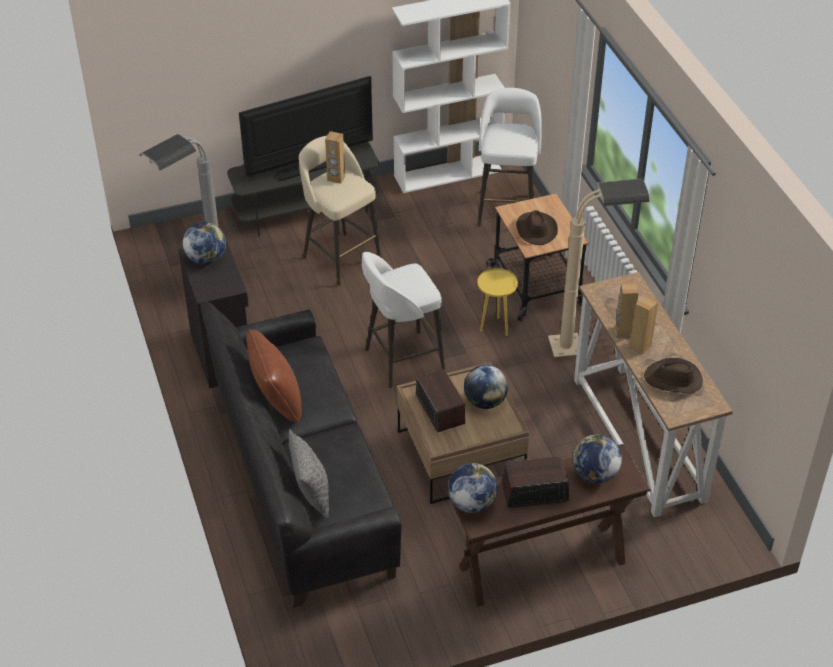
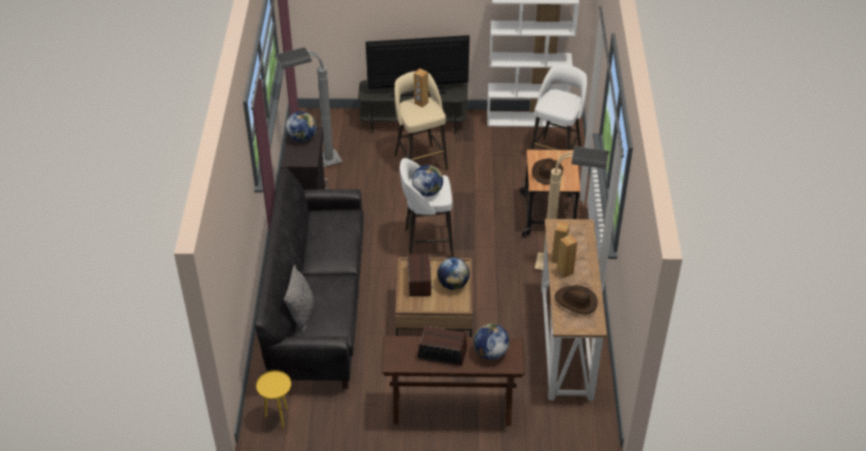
camera: 20 degrees right, 0 degrees up
brown pillow [246,329,302,423] -> none
globe [448,463,497,513] -> globe moved to [412,165,443,196]
yellow side table [477,268,518,336] -> yellow side table moved to [256,370,291,428]

